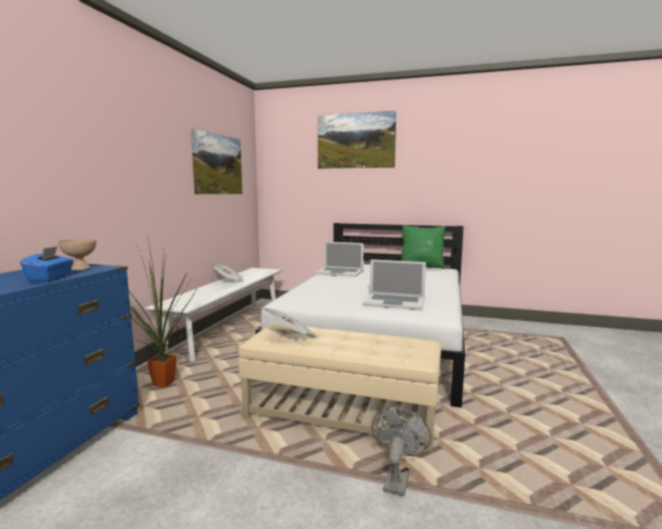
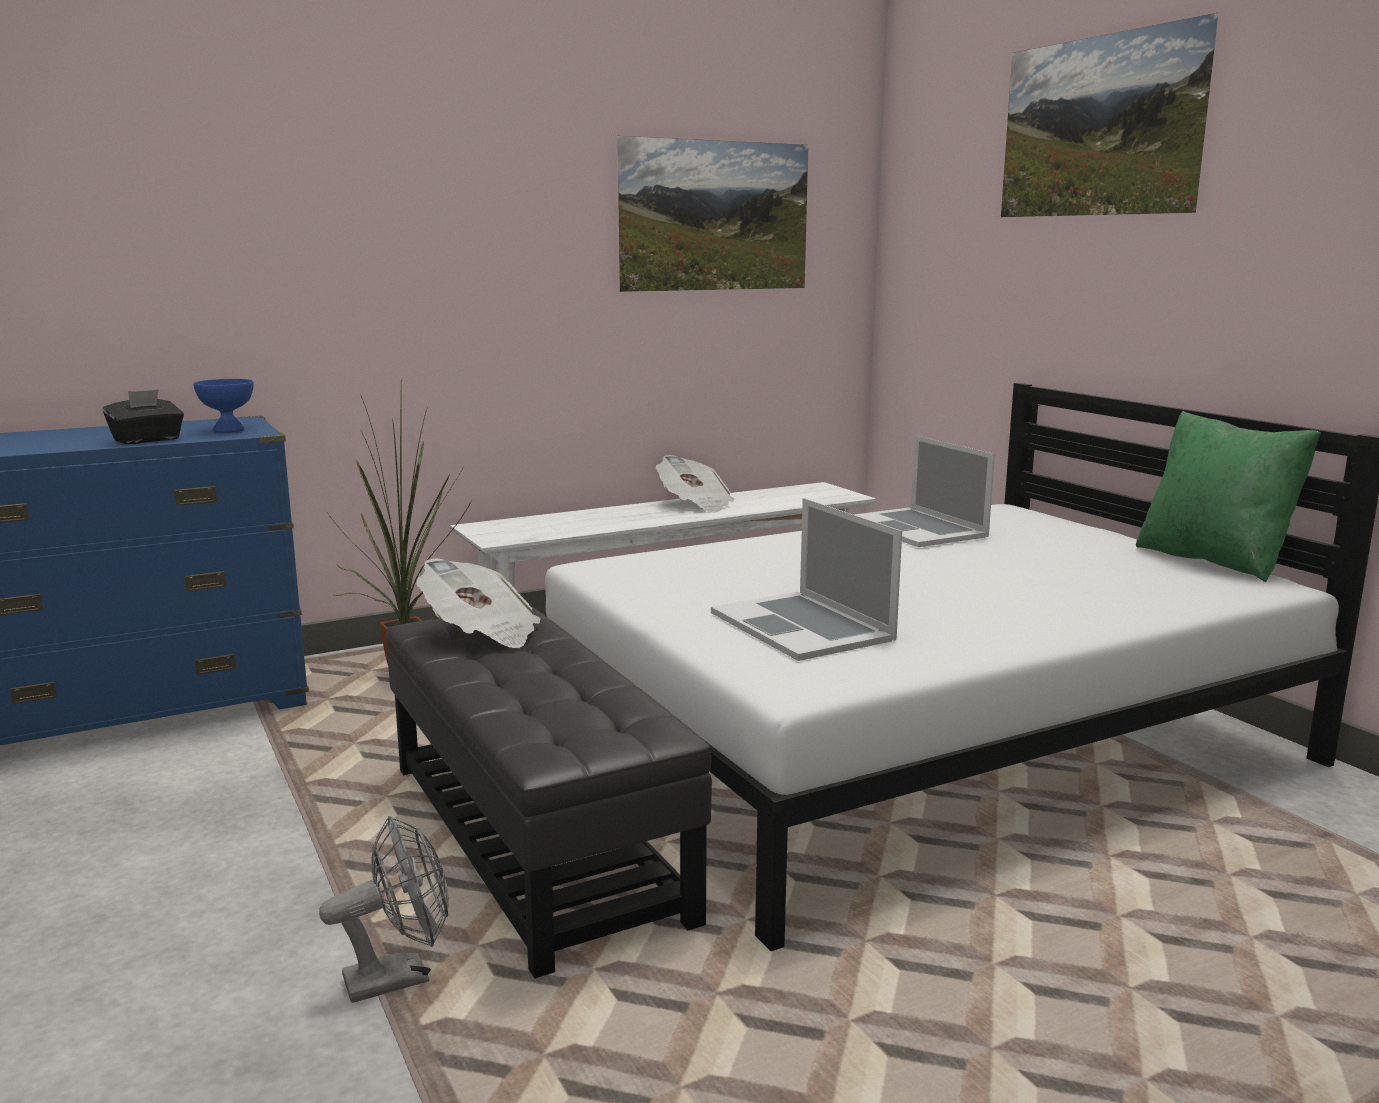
camera: 45 degrees right, 5 degrees up
blue tissue box [20,246,74,282] -> black tissue box [103,389,184,444]
beige bowl [58,239,97,270] -> blue bowl [193,379,254,433]
beige ottoman [238,324,441,451] -> black ottoman [386,607,712,979]

